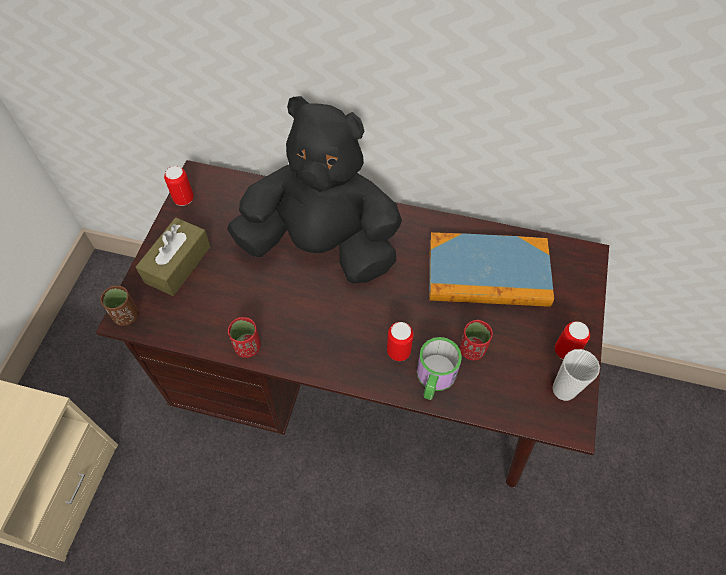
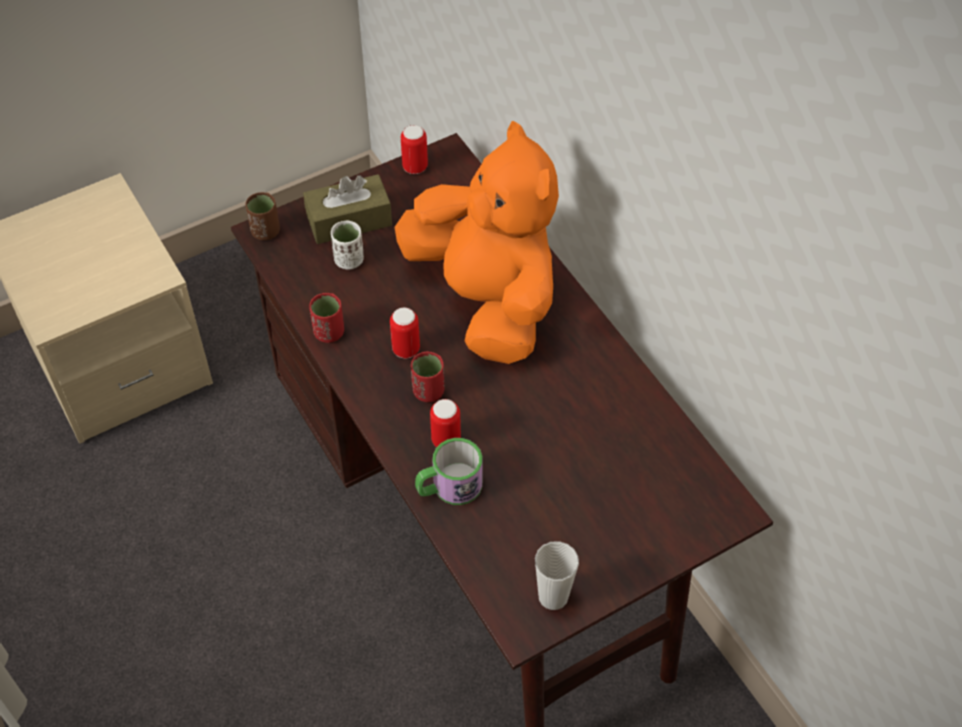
camera: 45 degrees right, 5 degrees down
black plush toy [227,96,402,283] -> orange plush toy [394,121,559,364]
book [429,232,554,307] -> none
red cup [459,320,493,360] -> red cup moved to [411,352,445,402]
can [555,321,590,360] -> can moved to [390,307,420,359]
none -> white cup [331,220,364,269]

